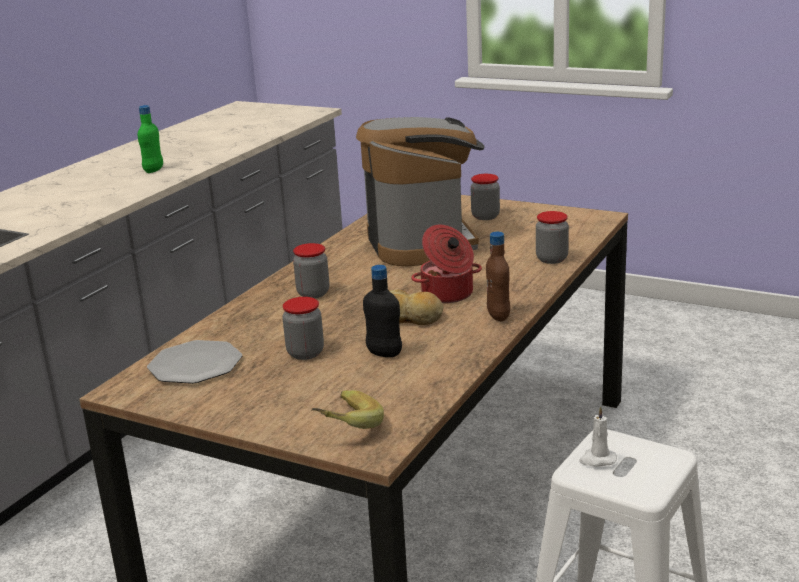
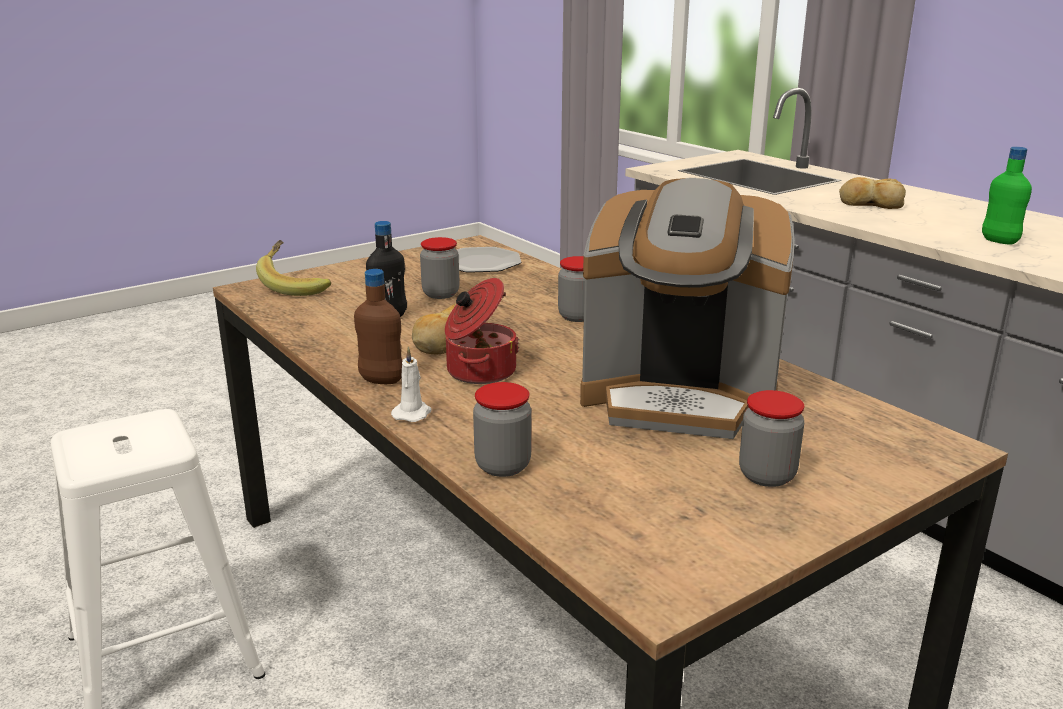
camera: 115 degrees right, 0 degrees up
white candle [579,406,617,467] -> white candle moved to [391,346,432,422]
none -> bread [839,177,906,209]

